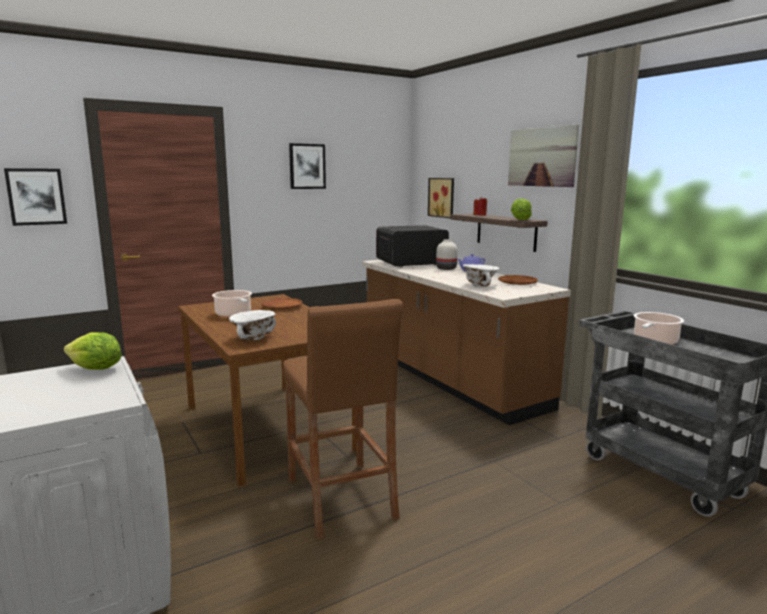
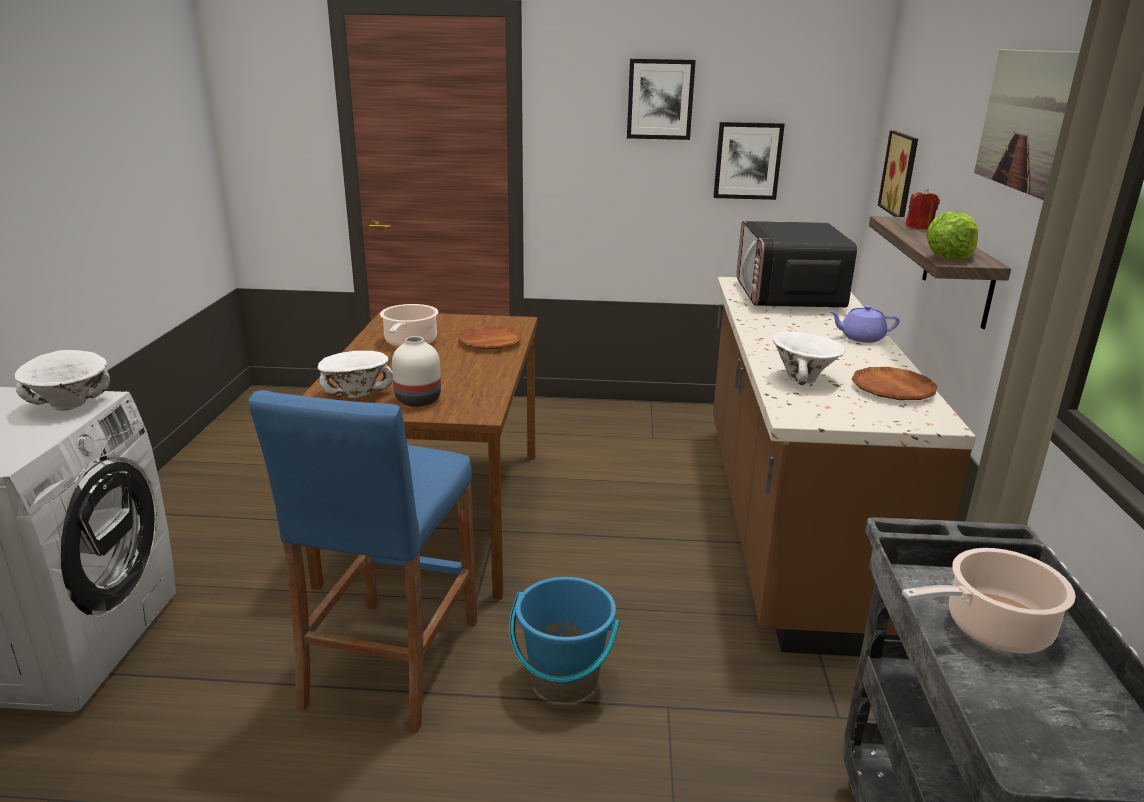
camera: 35 degrees right, 10 degrees up
picture [4,168,67,226] -> picture moved to [713,122,785,200]
lettuce [64,332,122,370] -> white bowl [14,350,110,410]
brown stool [283,299,403,539] -> blue stool [249,390,477,733]
microwave [376,225,449,267] -> microwave turned 105 degrees counterclockwise [737,221,857,308]
white vase [436,239,458,270] -> white vase moved to [392,336,441,407]
none -> blue bucket [509,577,620,702]

